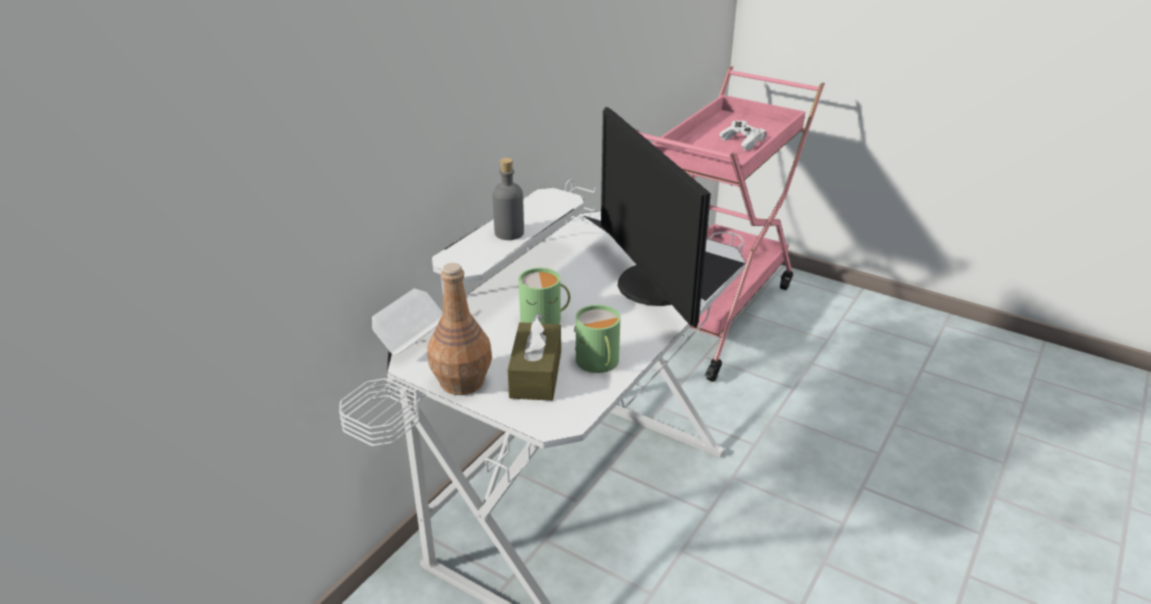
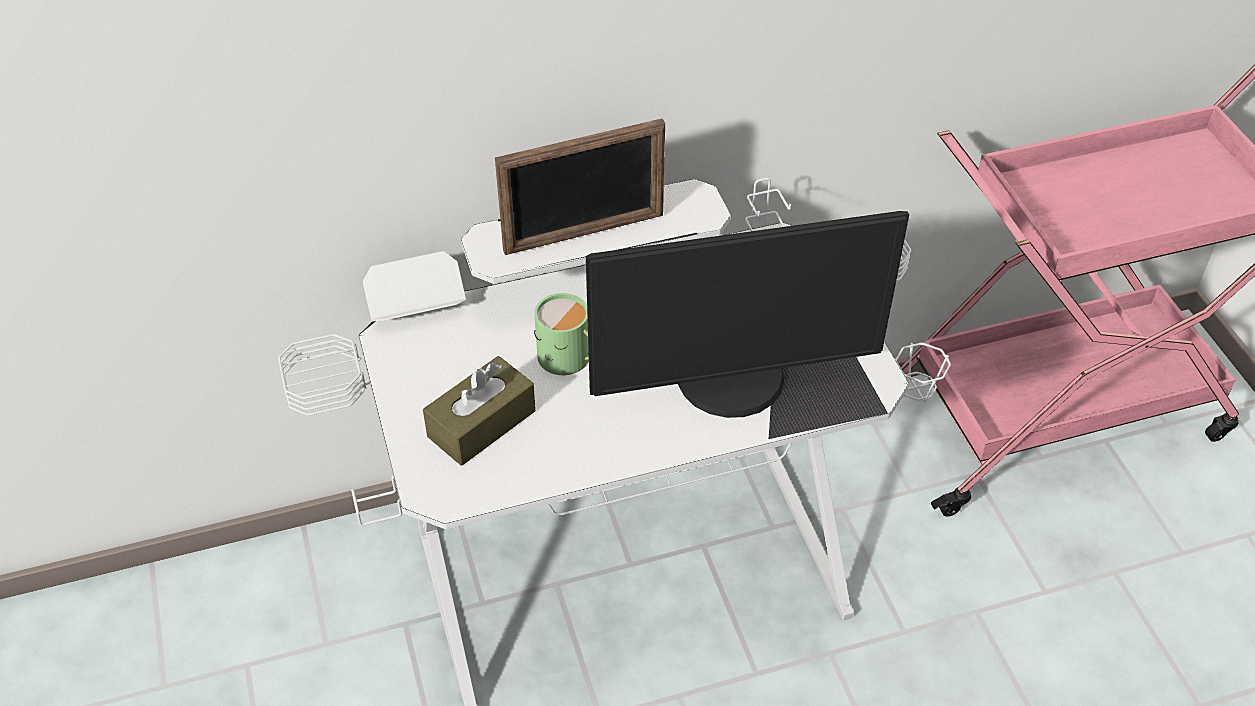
camera: 40 degrees right, 15 degrees up
brown bottle [427,263,492,395] -> none
grey bottle [493,158,524,240] -> picture frame [495,118,665,255]
green mug [574,305,620,373] -> none
monitor [601,107,711,327] -> monitor turned 120 degrees counterclockwise [586,211,909,418]
white game controller [719,120,766,151] -> none

